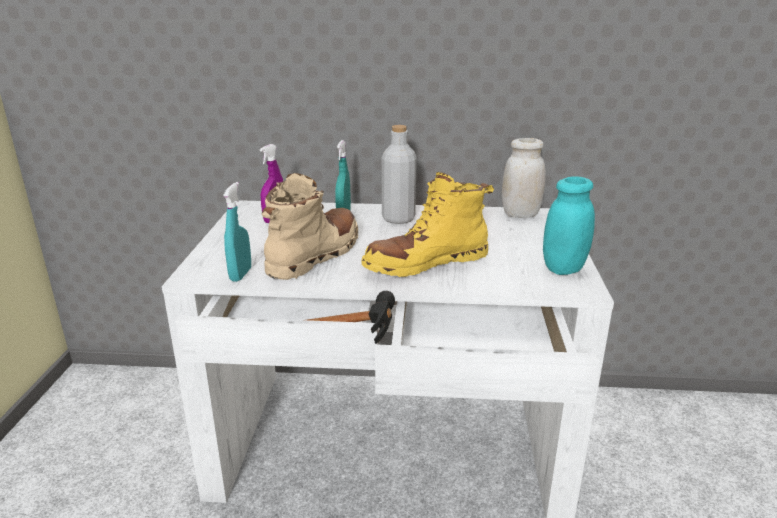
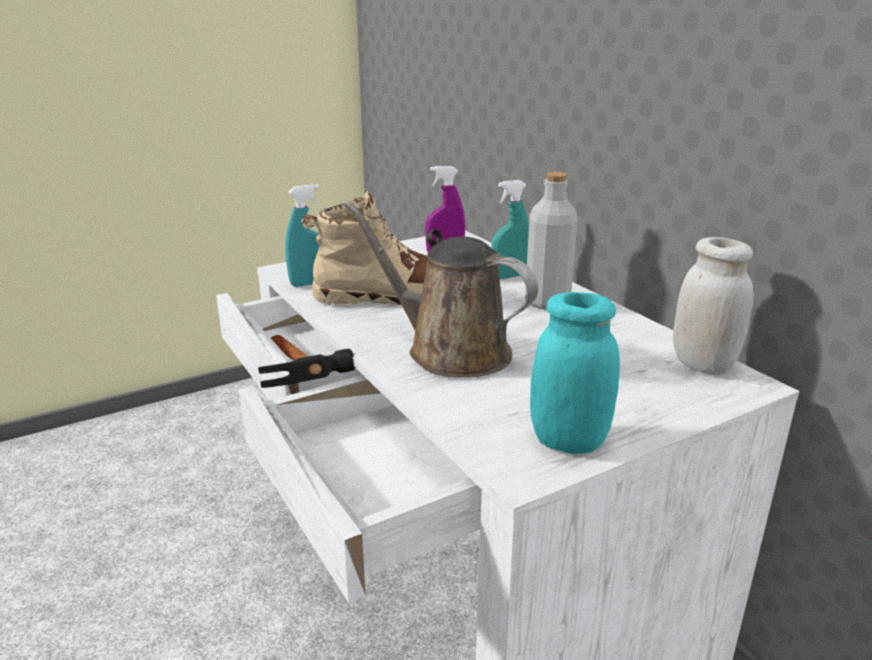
camera: 55 degrees right, 0 degrees up
yellow boot [361,172,494,277] -> brown watering can [344,201,538,378]

